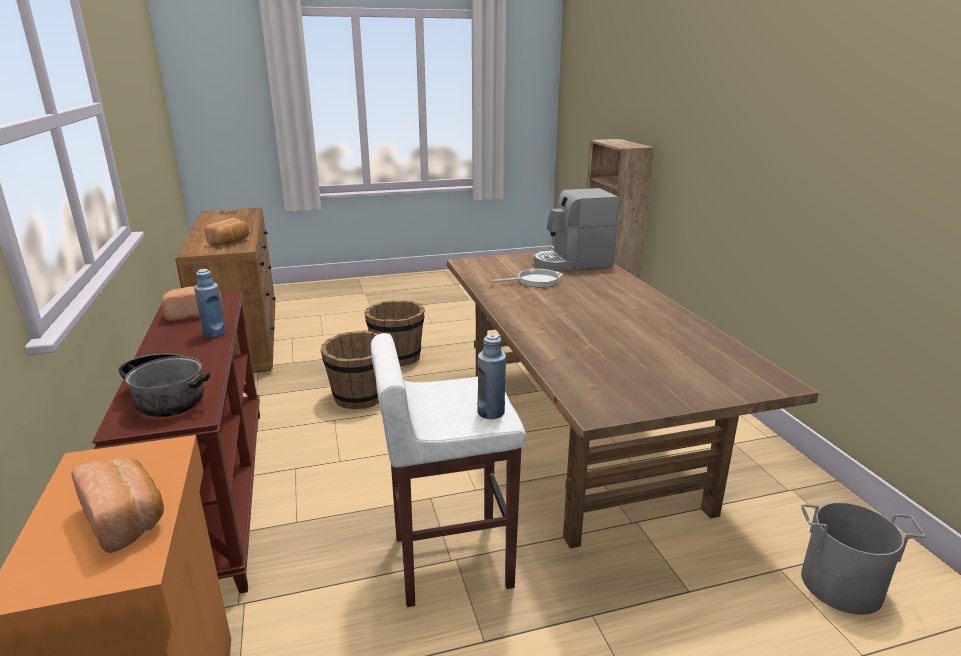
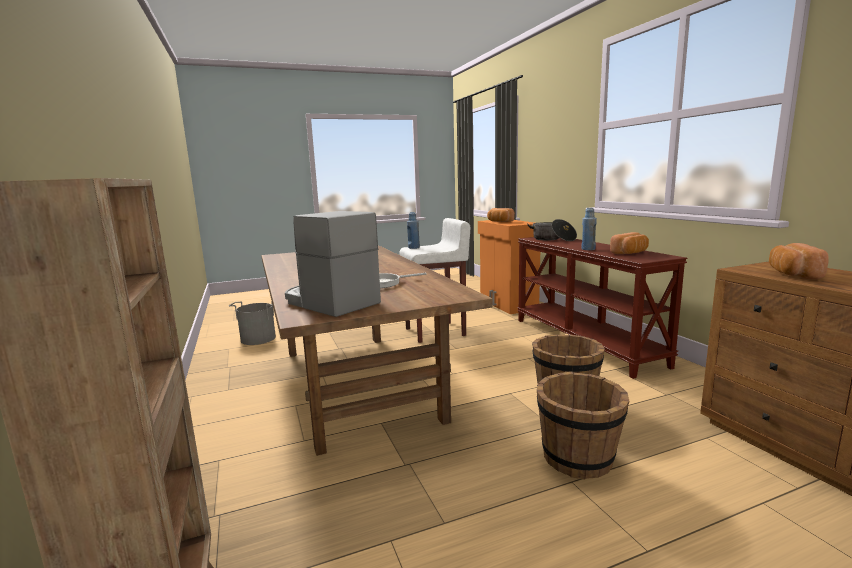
camera: 175 degrees right, 10 degrees down
coffee machine [534,188,619,271] -> coffee machine turned 120 degrees counterclockwise [285,211,381,317]

